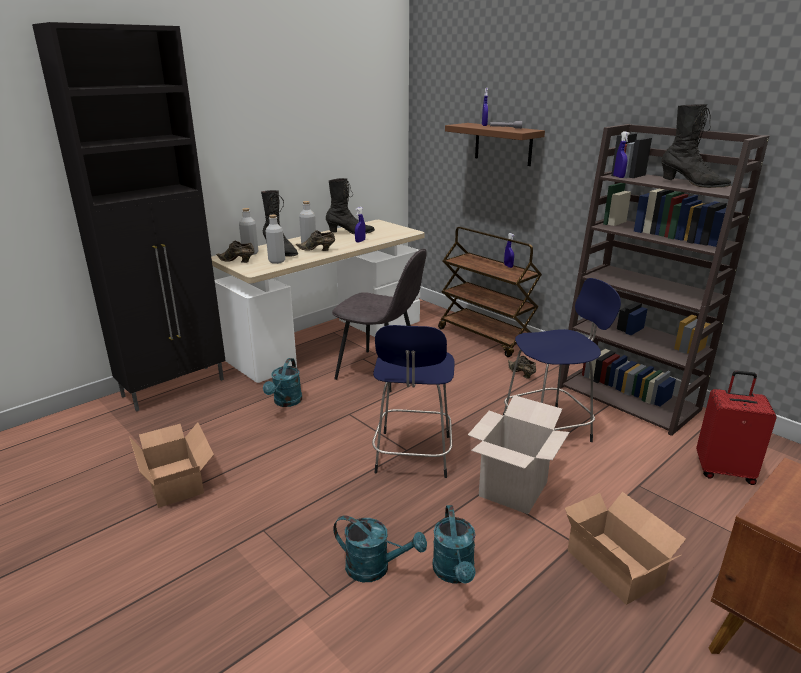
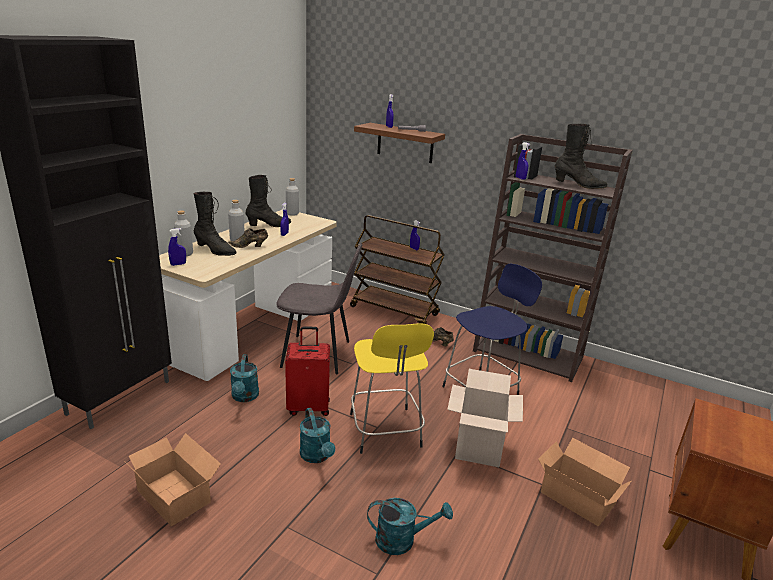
camera: 20 degrees left, 0 degrees up
brown shoe [216,241,255,263] -> blue spray bottle [168,228,186,266]
grey bottle [266,215,285,264] -> grey bottle moved to [286,178,299,216]
blue stool [372,325,455,478] -> yellow stool [350,323,434,454]
turquoise watering can [433,505,476,583] -> turquoise watering can moved to [300,408,335,463]
red suitcase [696,371,777,485] -> red suitcase moved to [285,326,330,416]

